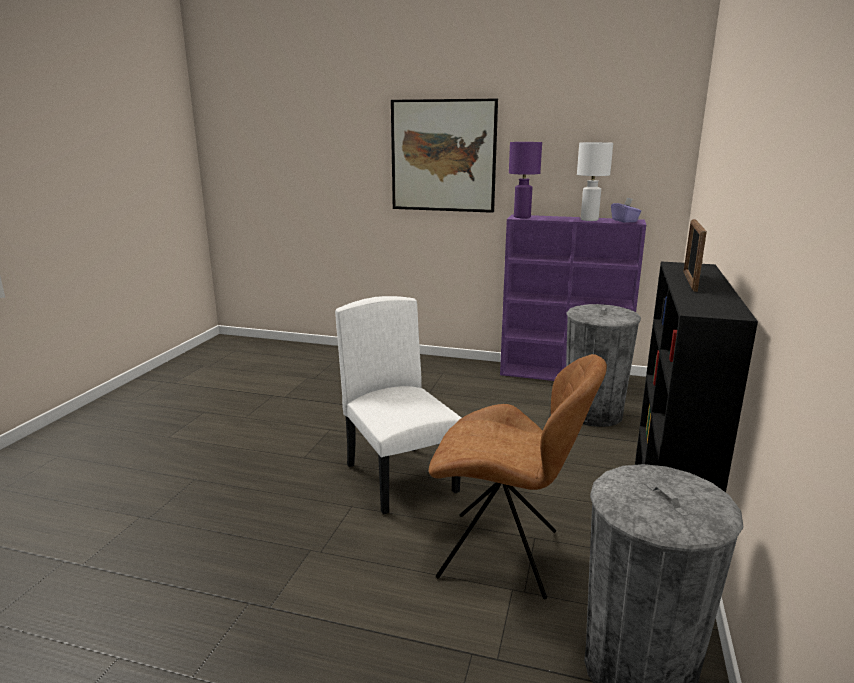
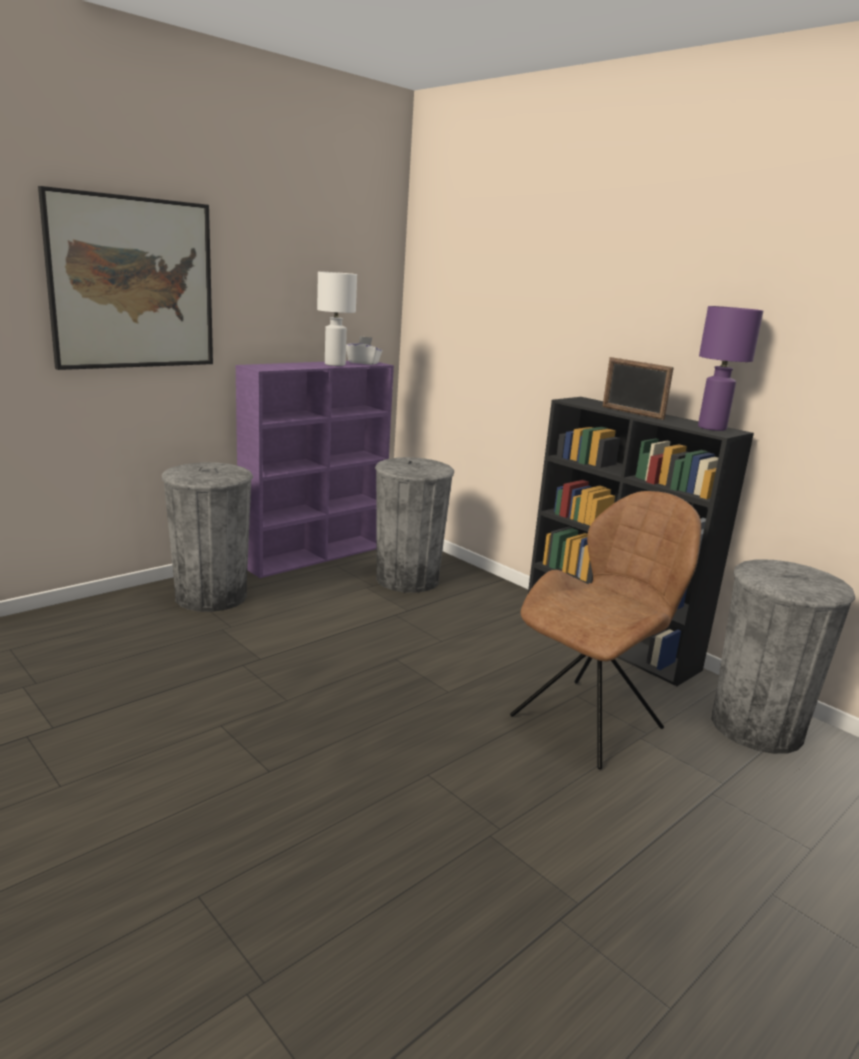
camera: 60 degrees left, 0 degrees up
white chair [335,296,461,514] -> none
purple table lamp [509,142,542,218] -> purple table lamp moved to [698,306,763,431]
purple tissue box [611,198,641,223] -> white tissue box [346,336,382,365]
none -> grey trash can [162,462,253,612]

